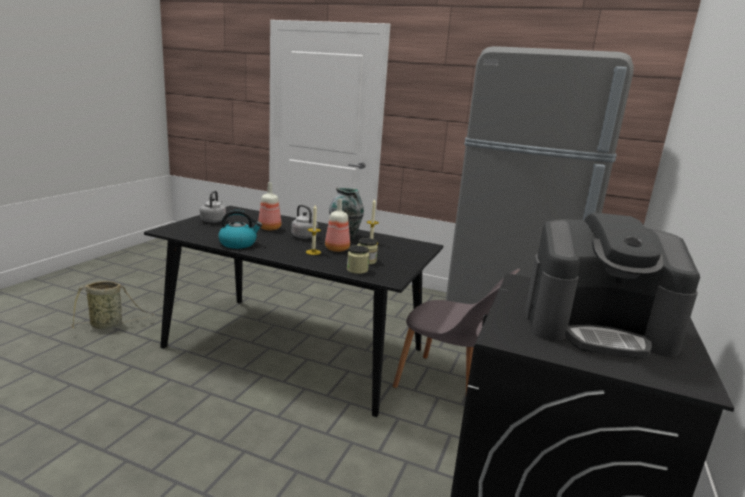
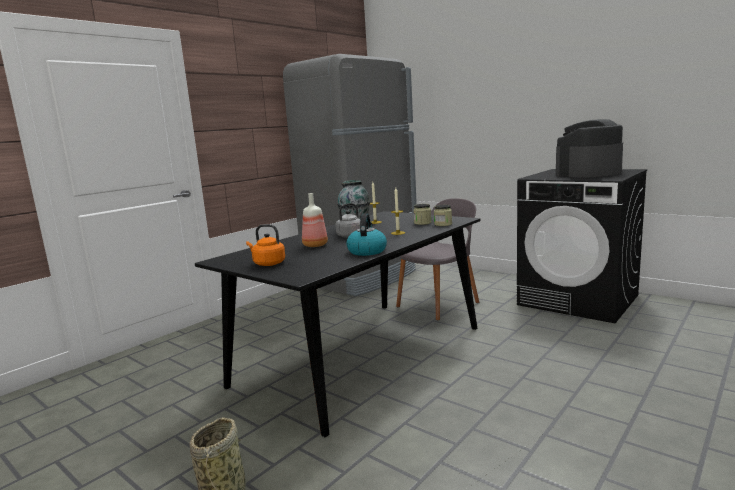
camera: 70 degrees left, 5 degrees down
grey kettle [200,190,226,223] -> orange kettle [246,224,285,266]
bottle [325,199,350,252] -> none
coffee machine [525,212,700,359] -> coffee machine turned 150 degrees counterclockwise [556,119,623,178]

